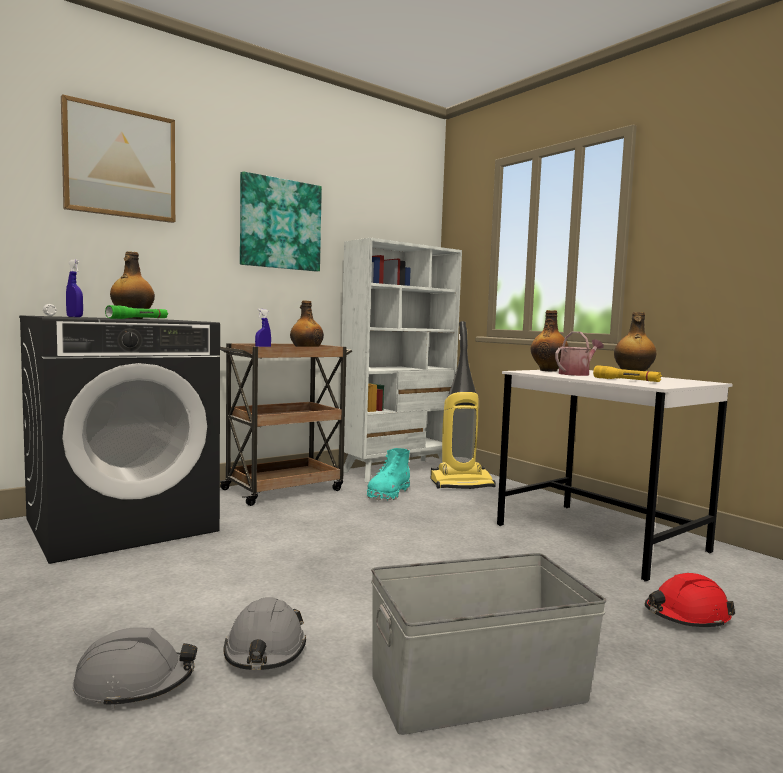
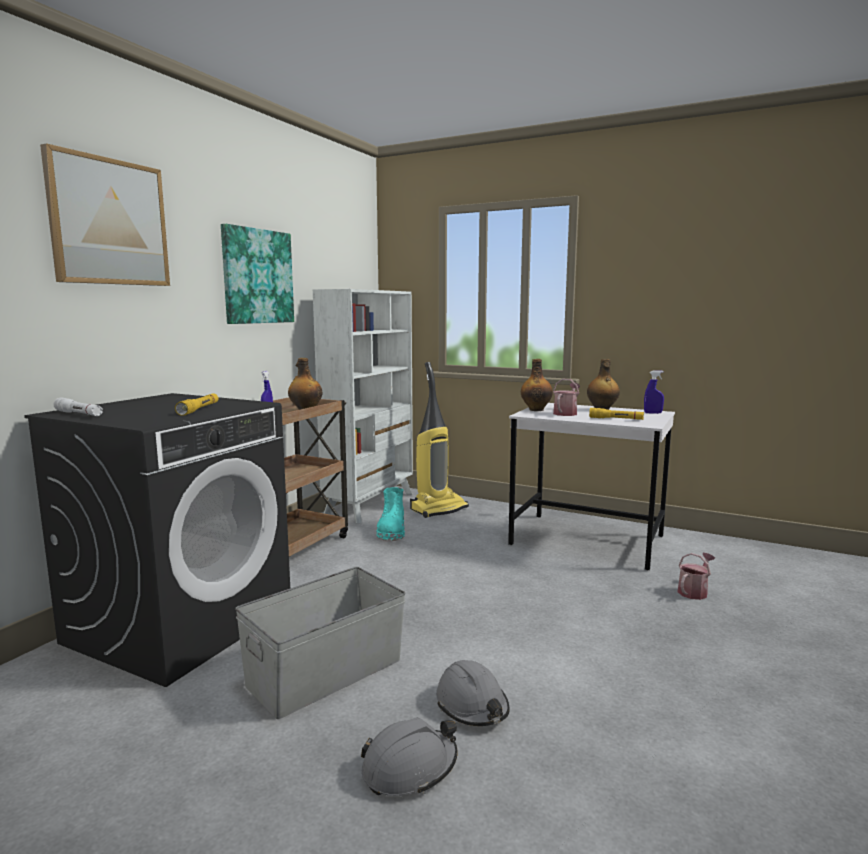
camera: 25 degrees left, 5 degrees up
blue spray bottle [66,259,83,317] -> blue spray bottle moved to [644,371,664,414]
green flashlight [105,305,168,319] -> yellow flashlight [175,393,219,416]
bottle [110,251,155,319] -> none
grey storage box [371,553,606,735] -> grey storage box moved to [235,567,406,719]
red hard hat [645,573,735,629] -> watering can [677,553,715,600]

